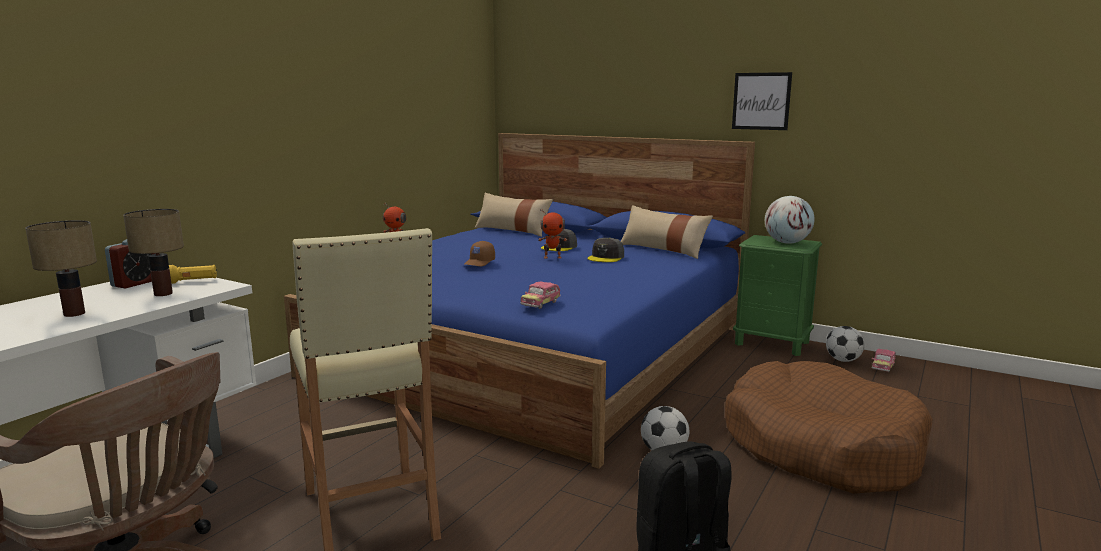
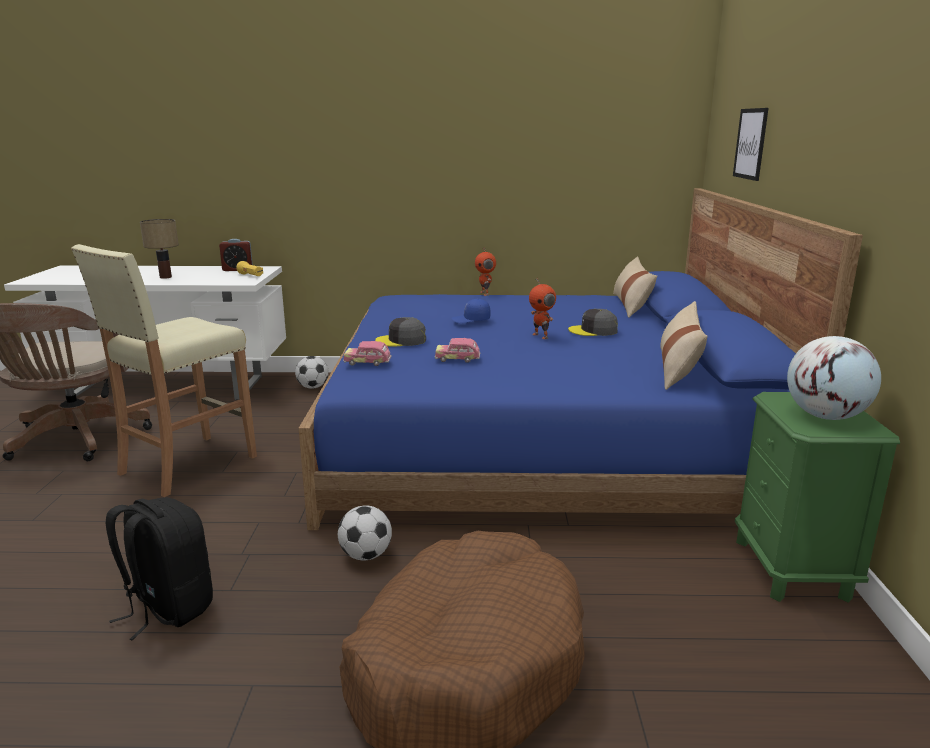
camera: 60 degrees right, 5 degrees up
table lamp [123,209,184,296] -> none
brown cap [464,241,495,266] -> blue cap [451,299,491,323]
grey cap [588,238,624,262] -> grey cap moved to [375,317,426,347]
picture [732,72,792,130] -> picture moved to [733,108,769,181]
football [826,326,865,362] -> football moved to [295,356,329,389]
toy car [871,349,896,372] -> toy car moved to [435,338,481,363]

